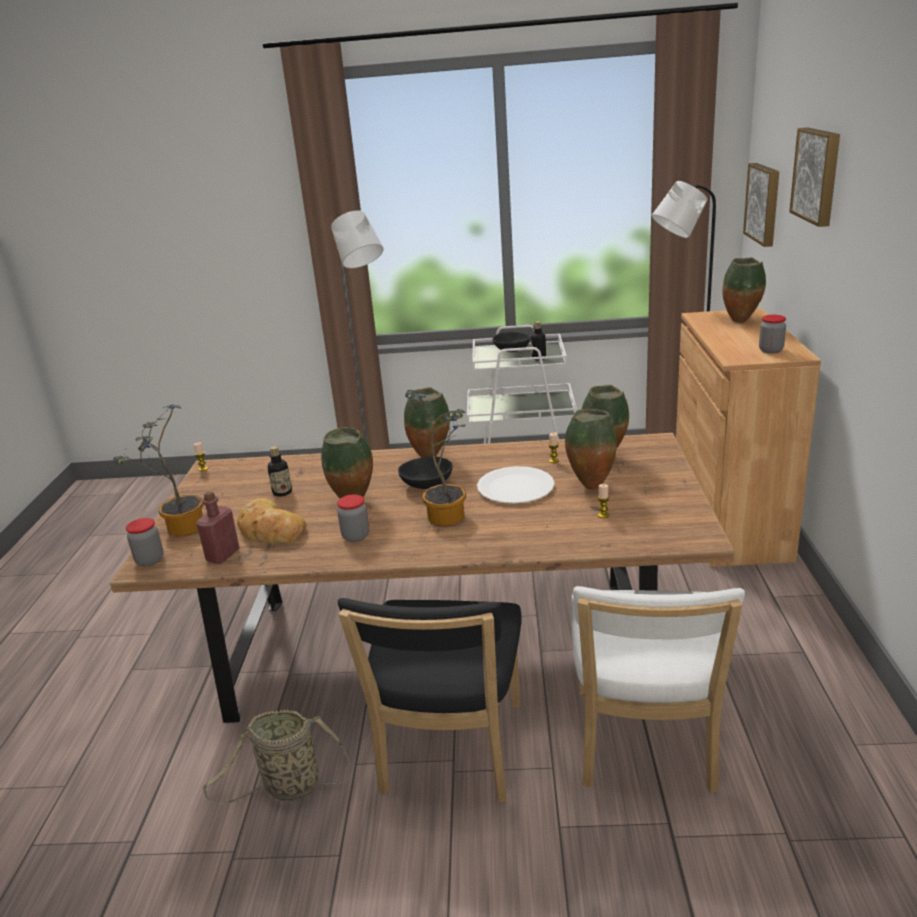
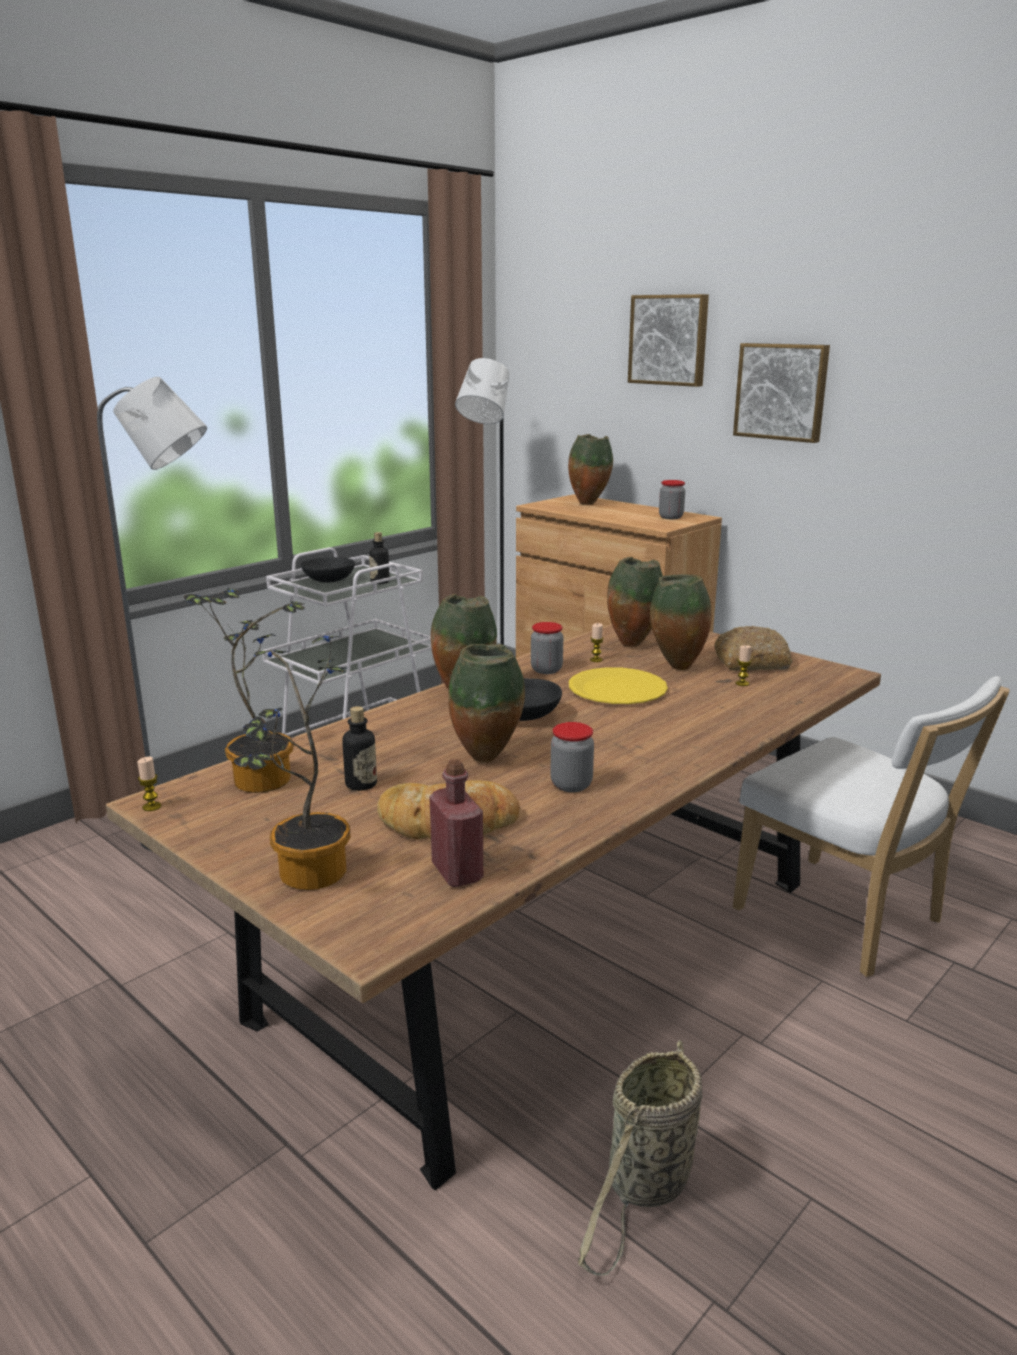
camera: 50 degrees left, 5 degrees down
jar [126,518,164,566] -> jar moved to [531,622,563,674]
black chair [338,598,522,803] -> none
potted plant [405,390,466,526] -> potted plant moved to [184,588,305,793]
white plate [477,466,555,503] -> yellow plate [569,667,668,704]
picture [743,163,779,247] -> picture moved to [733,343,830,443]
none -> bread [714,626,792,671]

